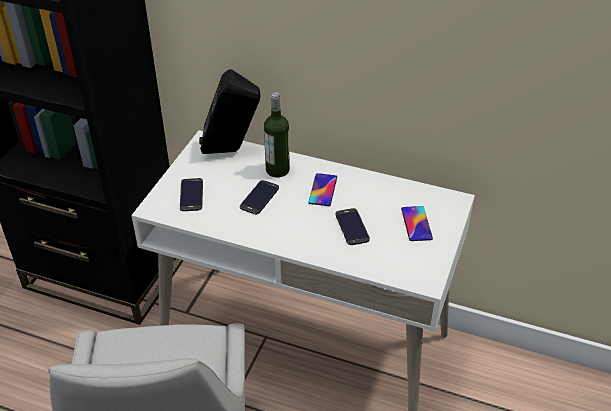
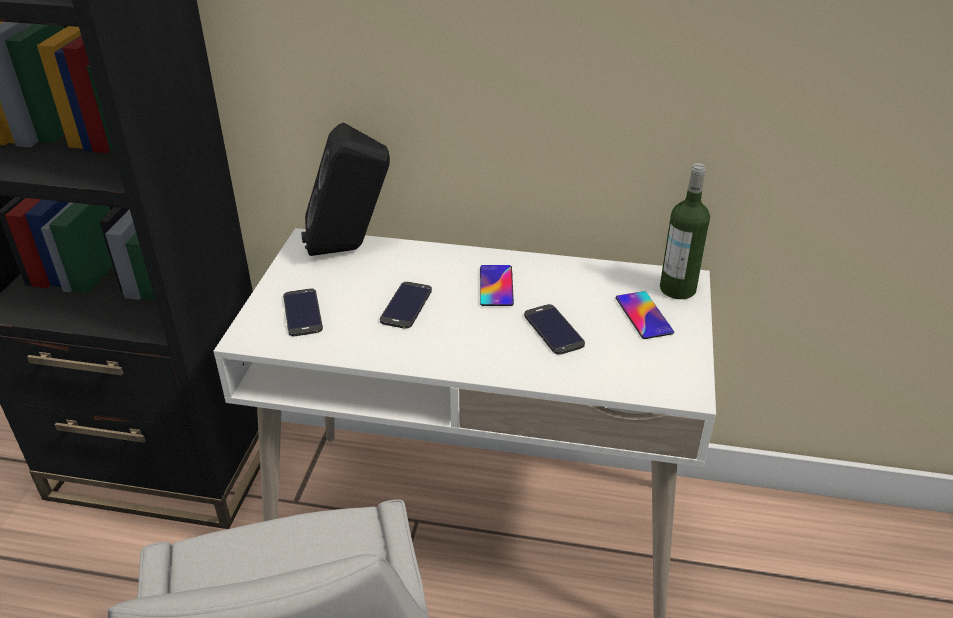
camera: 10 degrees left, 5 degrees down
bottle [264,92,290,178] -> bottle moved to [660,163,710,299]

